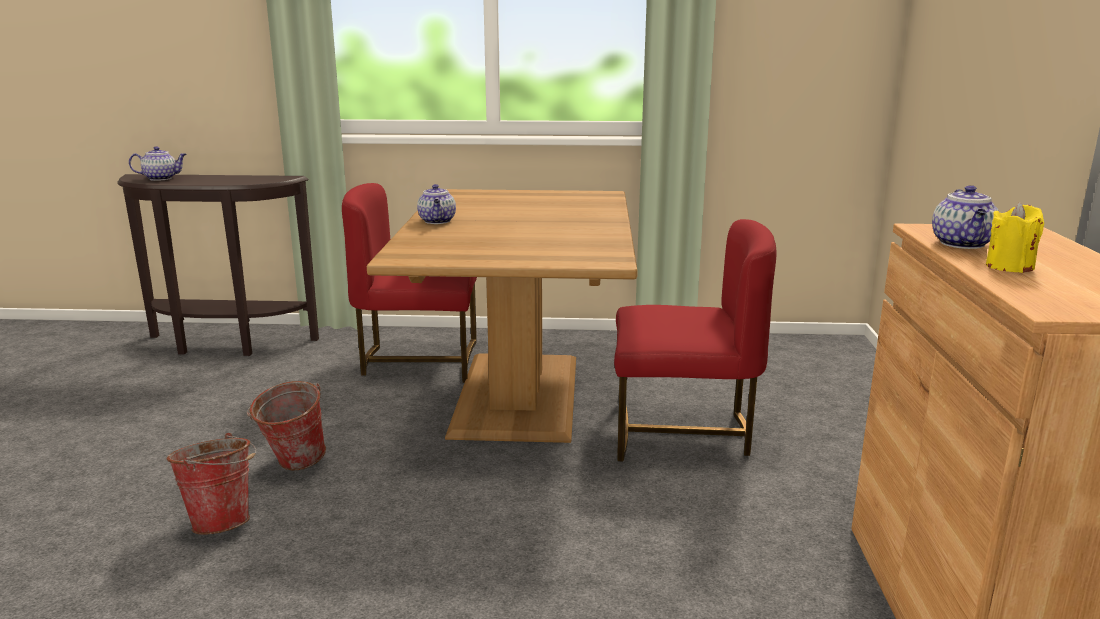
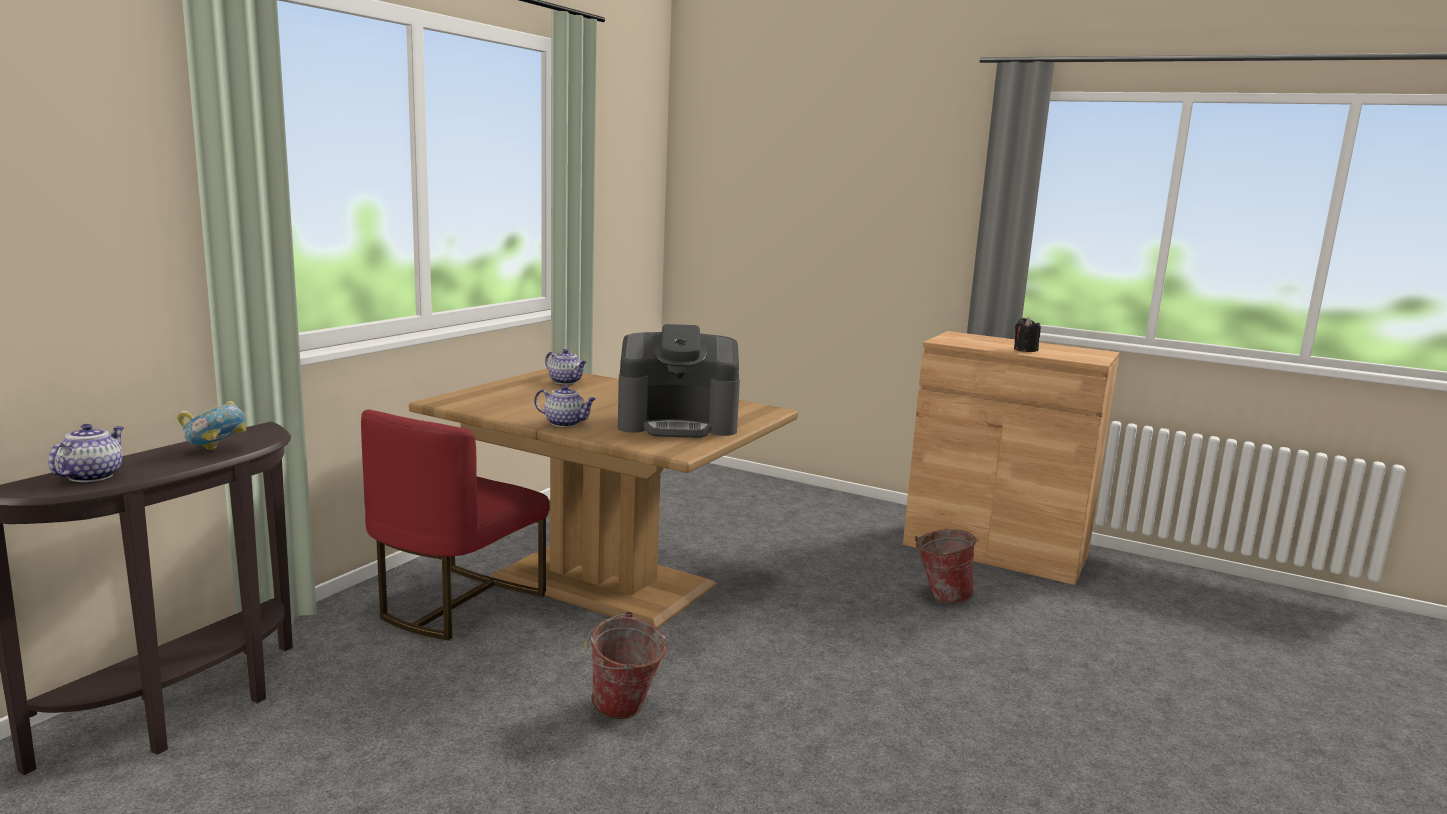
camera: 65 degrees left, 5 degrees down
bucket [167,433,257,535] -> bucket moved to [915,529,979,604]
red chair [614,219,776,461] -> none
teapot [932,185,999,249] -> teapot moved to [545,349,587,384]
yellow candle [986,202,1044,273] -> black candle [1014,317,1041,352]
none -> bowl [177,401,246,450]
none -> coffee machine [618,324,740,438]

